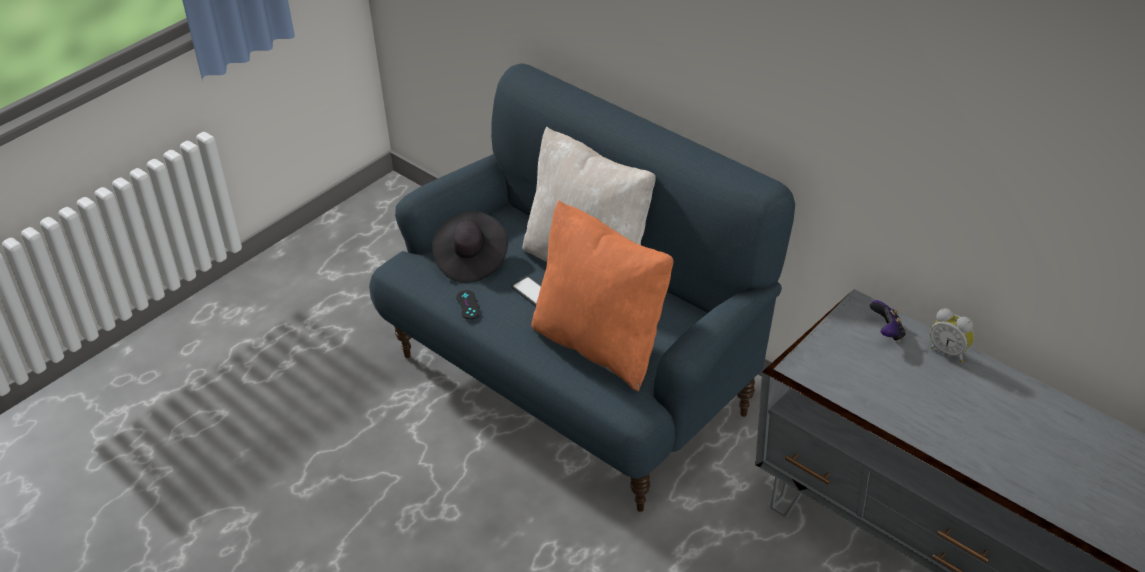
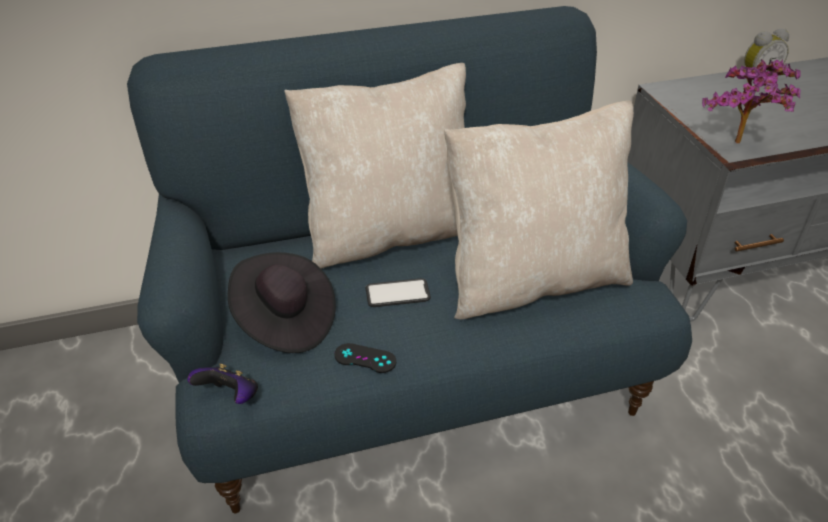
camera: 60 degrees left, 0 degrees up
orange pillow [531,200,674,391] -> beige pillow [444,101,634,320]
game controller [870,300,906,341] -> game controller moved to [188,363,258,404]
none -> potted plant [702,59,801,143]

